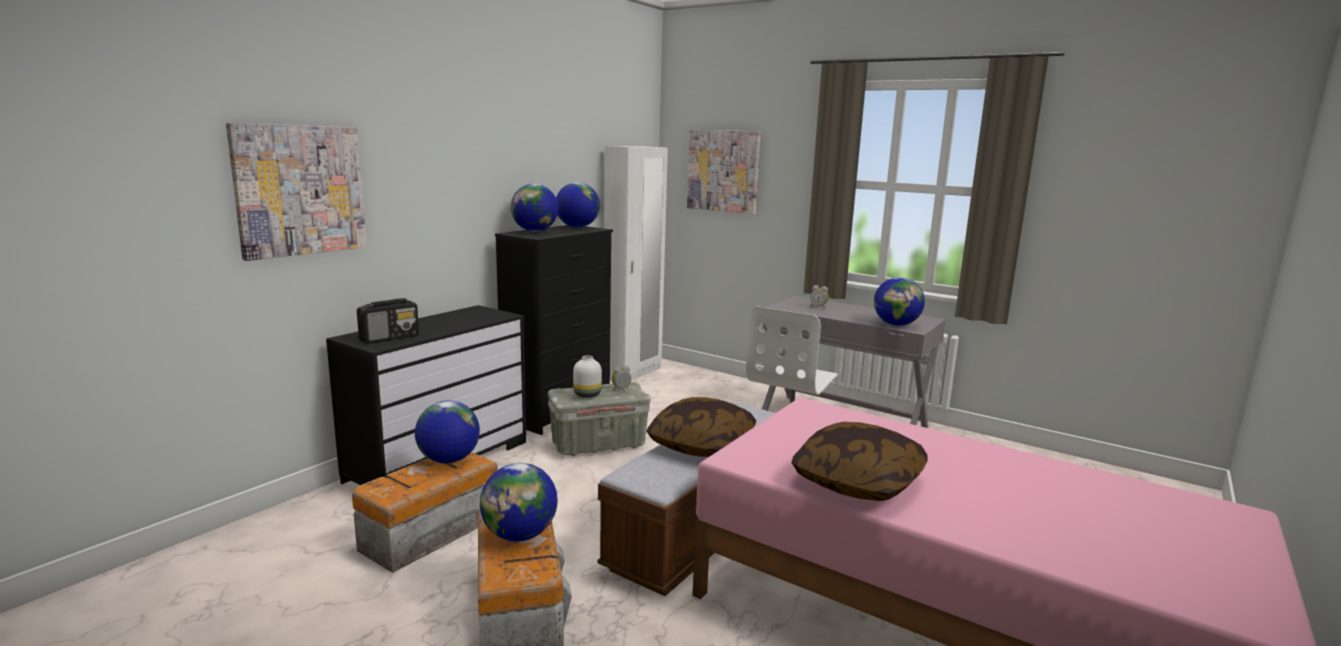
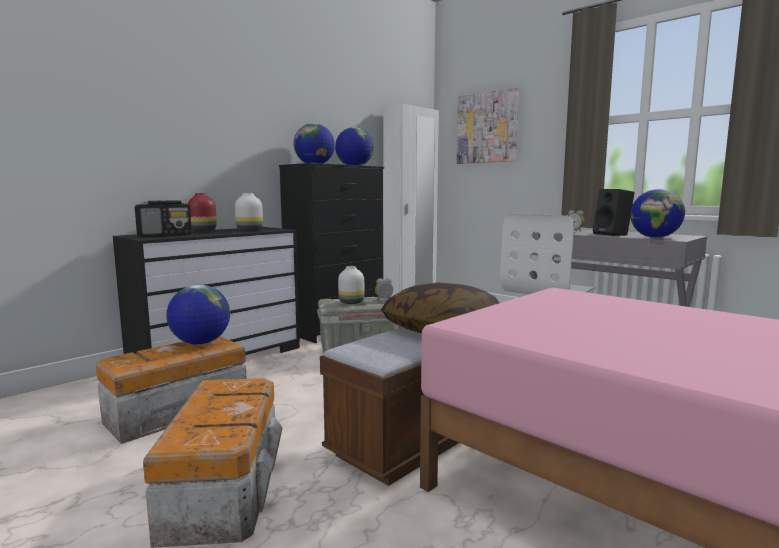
camera: 10 degrees right, 5 degrees down
picture [226,123,366,261] -> none
globe [480,463,558,541] -> none
pillow [791,422,928,501] -> none
none -> red vase [188,193,217,232]
none -> white vase [235,193,263,231]
none -> black speaker [593,189,635,236]

